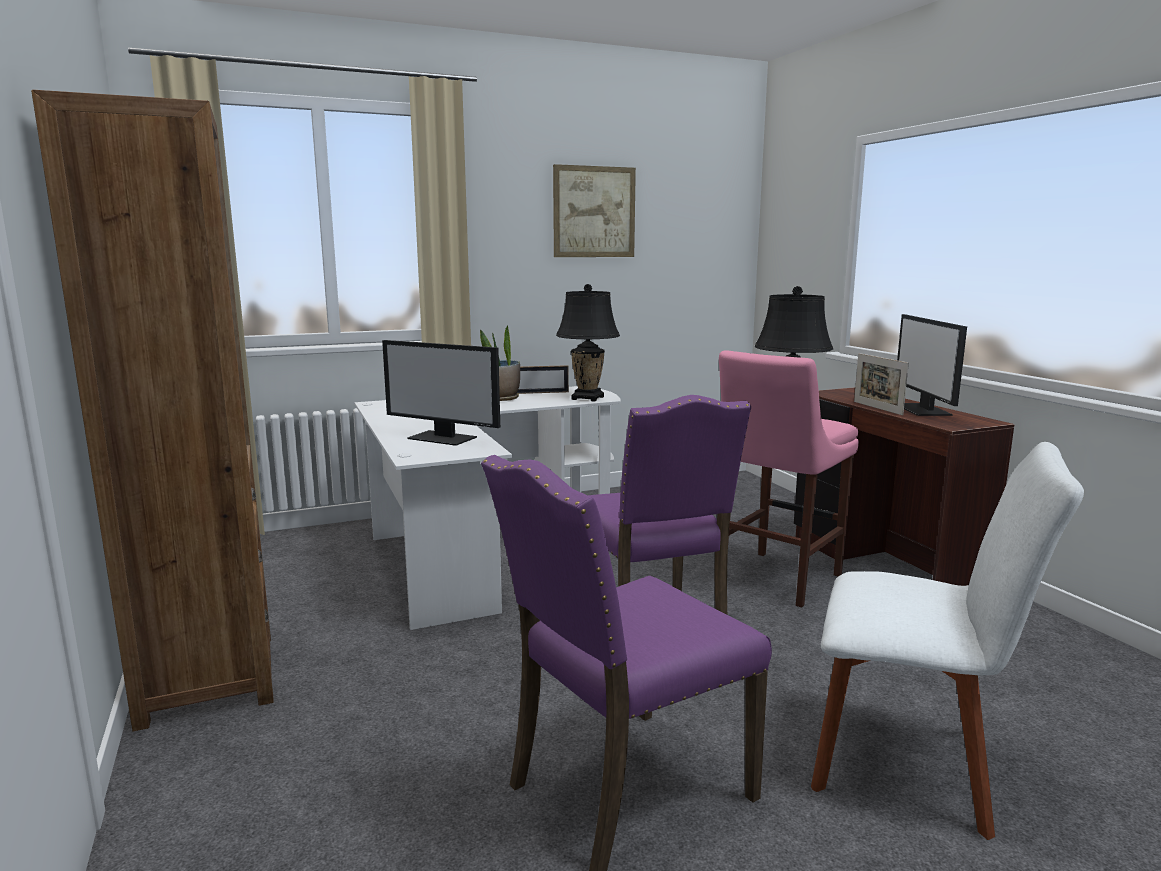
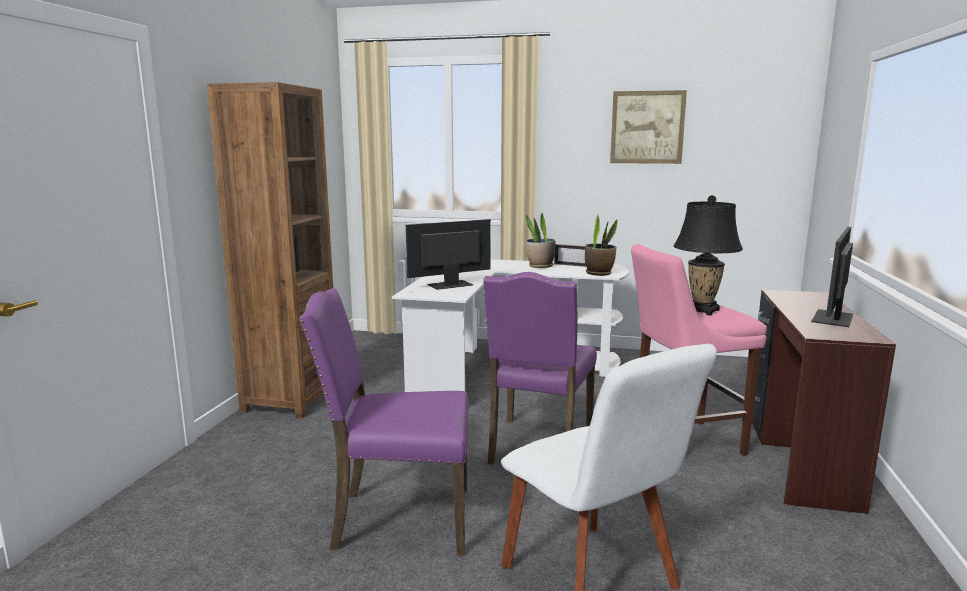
camera: 35 degrees right, 0 degrees up
monitor [382,340,500,446] -> monitor turned 90 degrees clockwise [406,219,491,290]
black table lamp [556,284,620,402] -> potted plant [585,214,618,276]
picture frame [854,353,909,415] -> none

